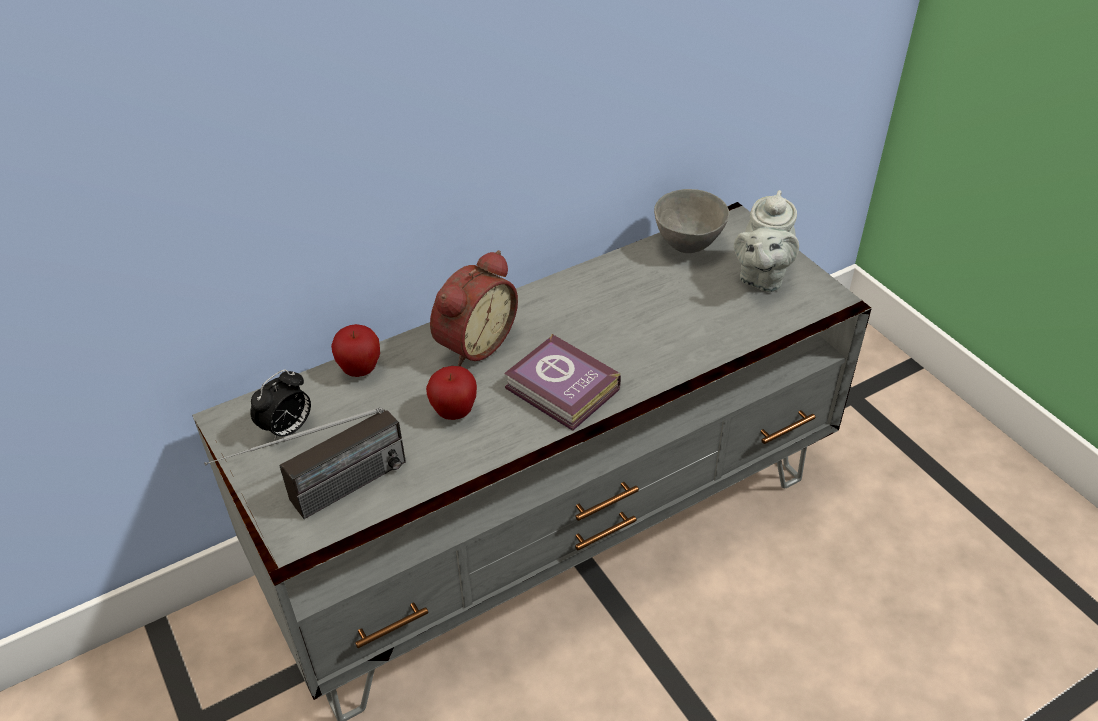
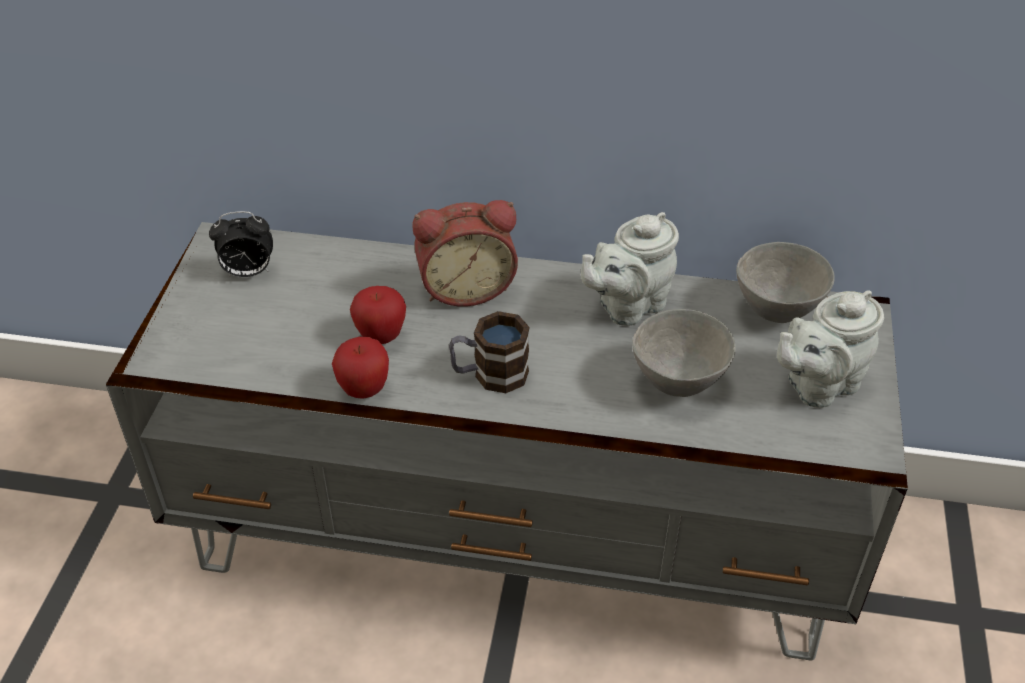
camera: 40 degrees right, 0 degrees up
radio [204,407,406,519] -> none
apple [331,324,380,377] -> apple moved to [332,336,389,399]
book [504,334,621,431] -> mug [449,311,530,393]
none -> grey teapot [581,212,679,326]
none -> grey bowl [633,309,736,397]

